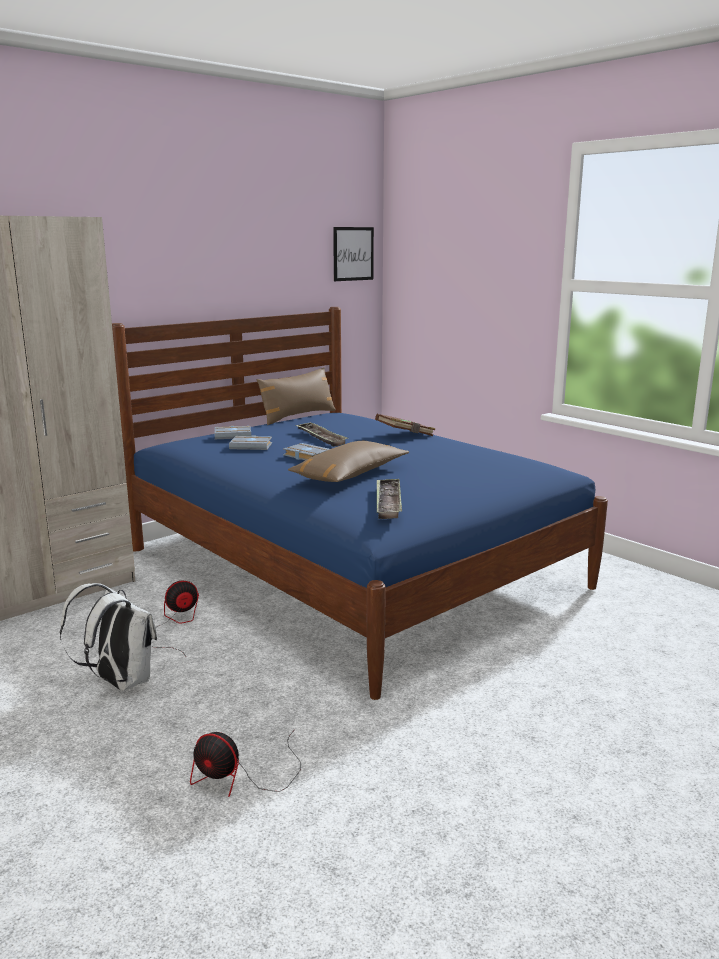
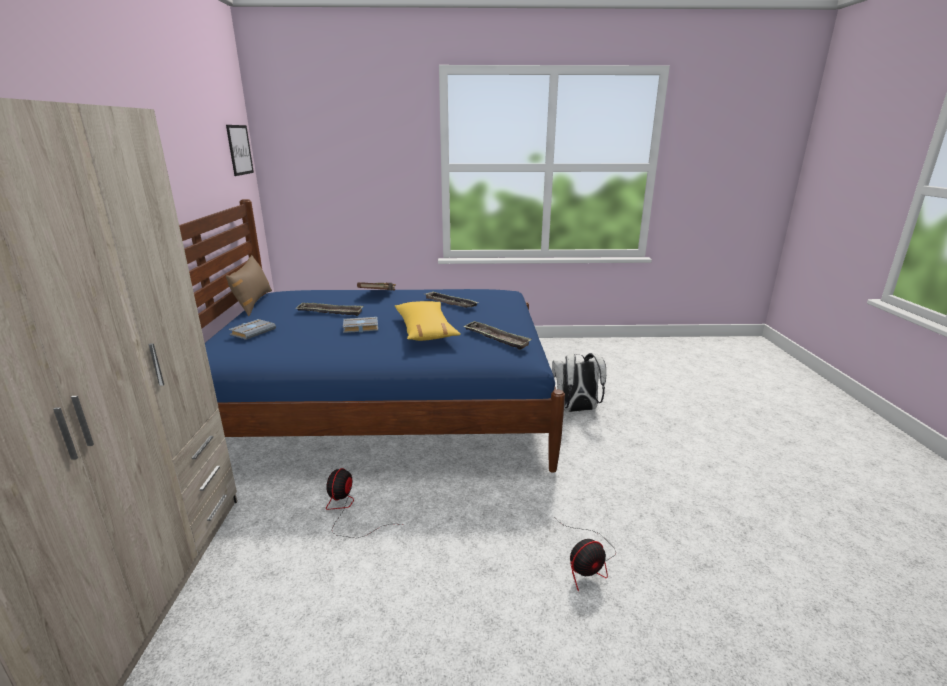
camera: 50 degrees left, 5 degrees up
white backpack [60,583,157,691] -> white backpack moved to [552,353,606,412]
grey book [229,435,272,450] -> none
brown pillow [288,440,409,482] -> yellow pillow [395,301,461,341]
none -> tray [425,291,478,308]

